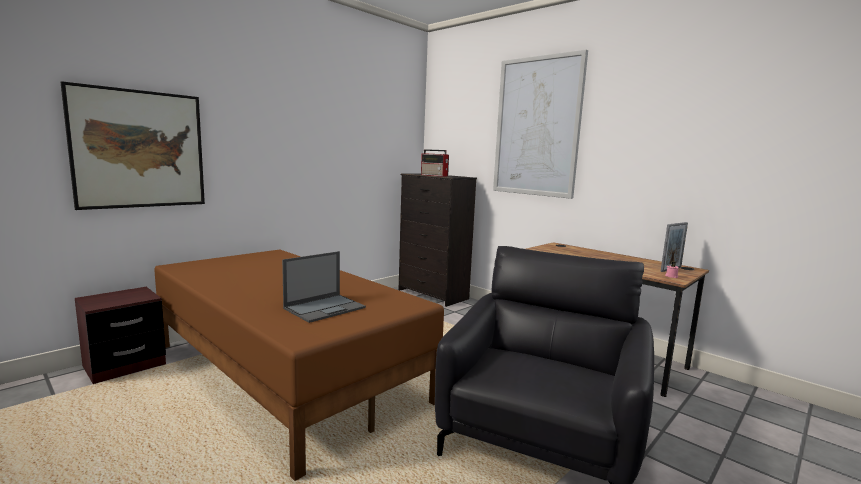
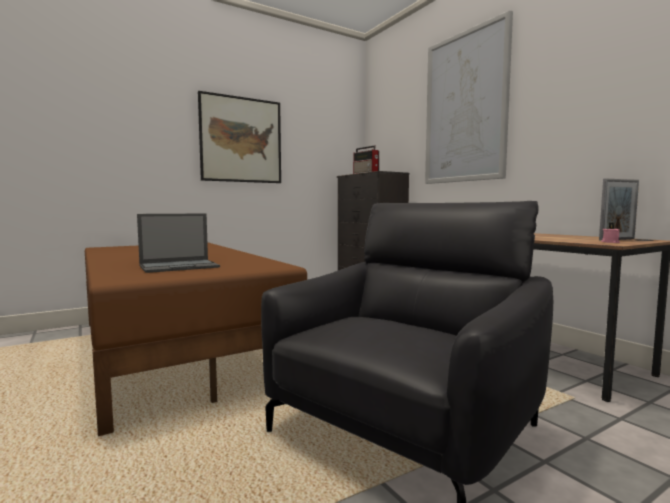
camera: 15 degrees right, 5 degrees down
picture [60,81,205,210] -> picture moved to [198,91,281,183]
brown nightstand [75,287,166,384] -> none

